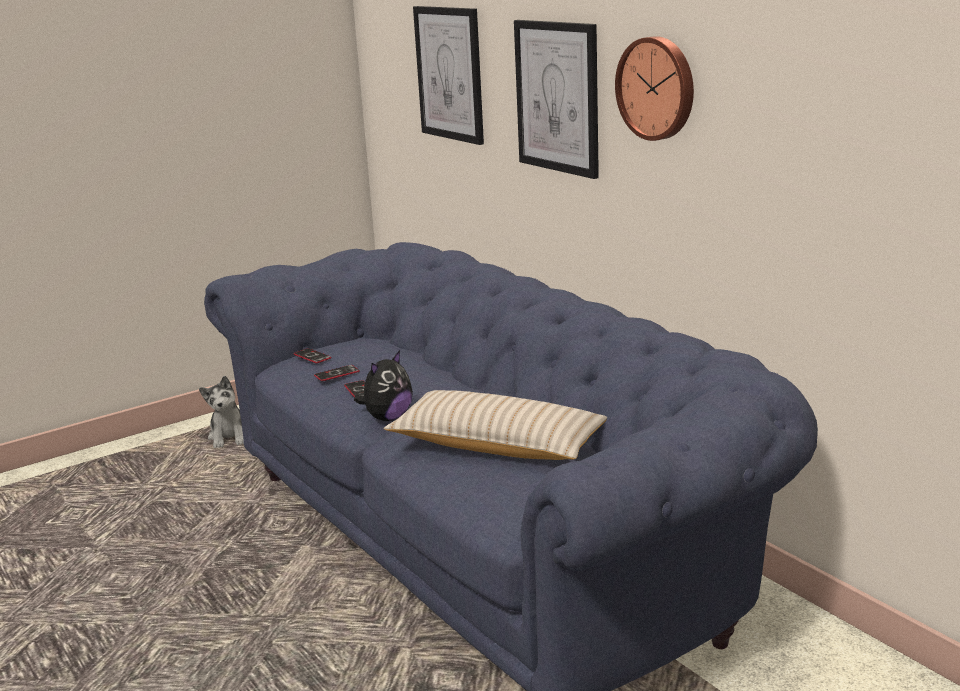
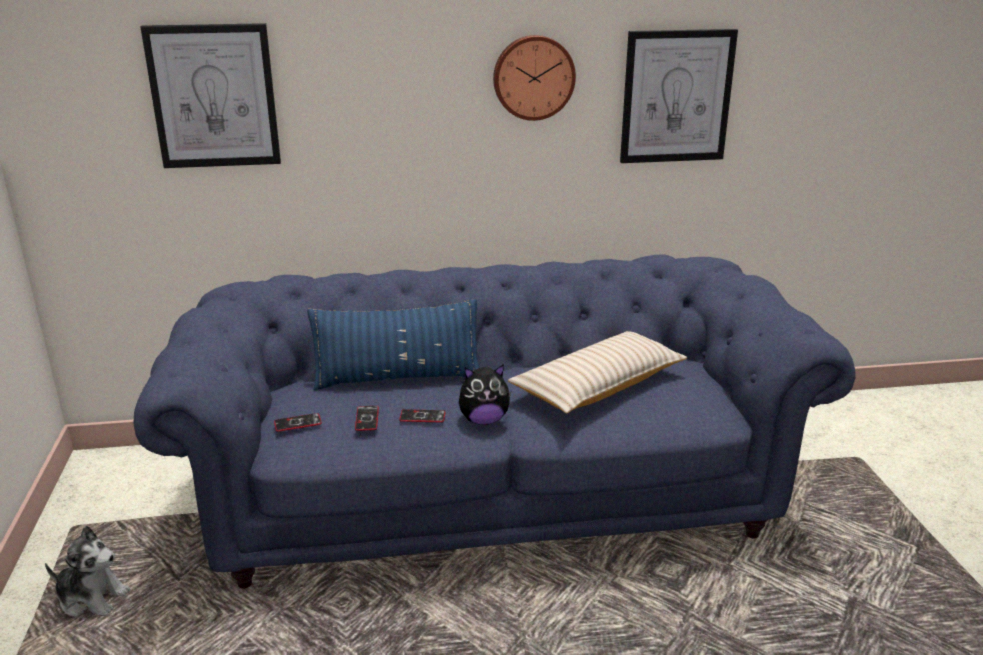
camera: 65 degrees left, 5 degrees up
plush toy [354,350,413,421] -> plush toy turned 105 degrees clockwise [459,364,511,425]
picture [514,20,599,179] -> picture moved to [620,29,738,163]
none -> blue pillow [307,299,480,390]

